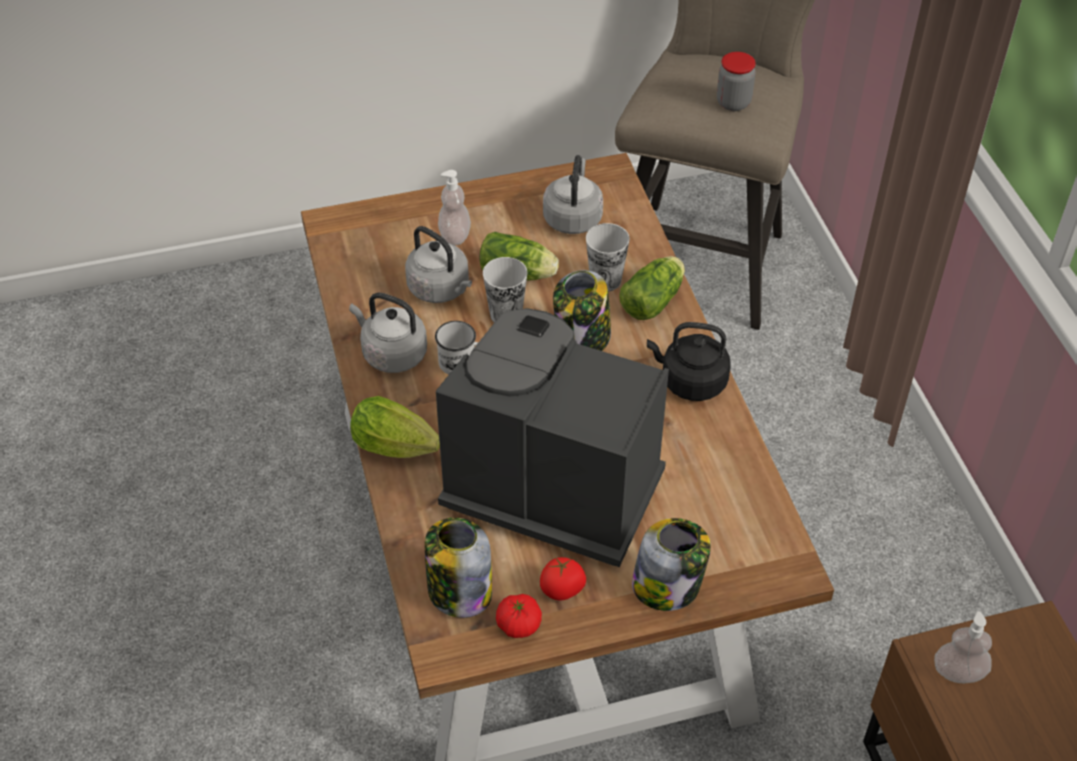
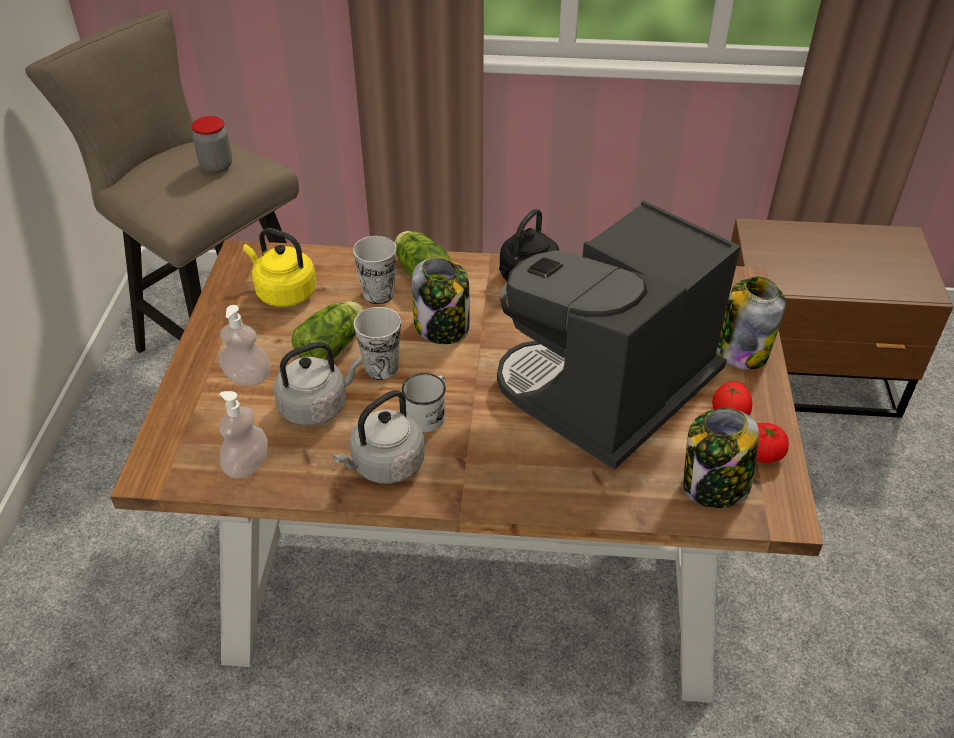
camera: 70 degrees left, 5 degrees down
lettuce [350,396,440,458] -> none
grey kettle [543,155,603,234] -> yellow kettle [243,228,316,307]
soap dispenser [934,611,992,683] -> soap dispenser moved to [219,391,268,478]

